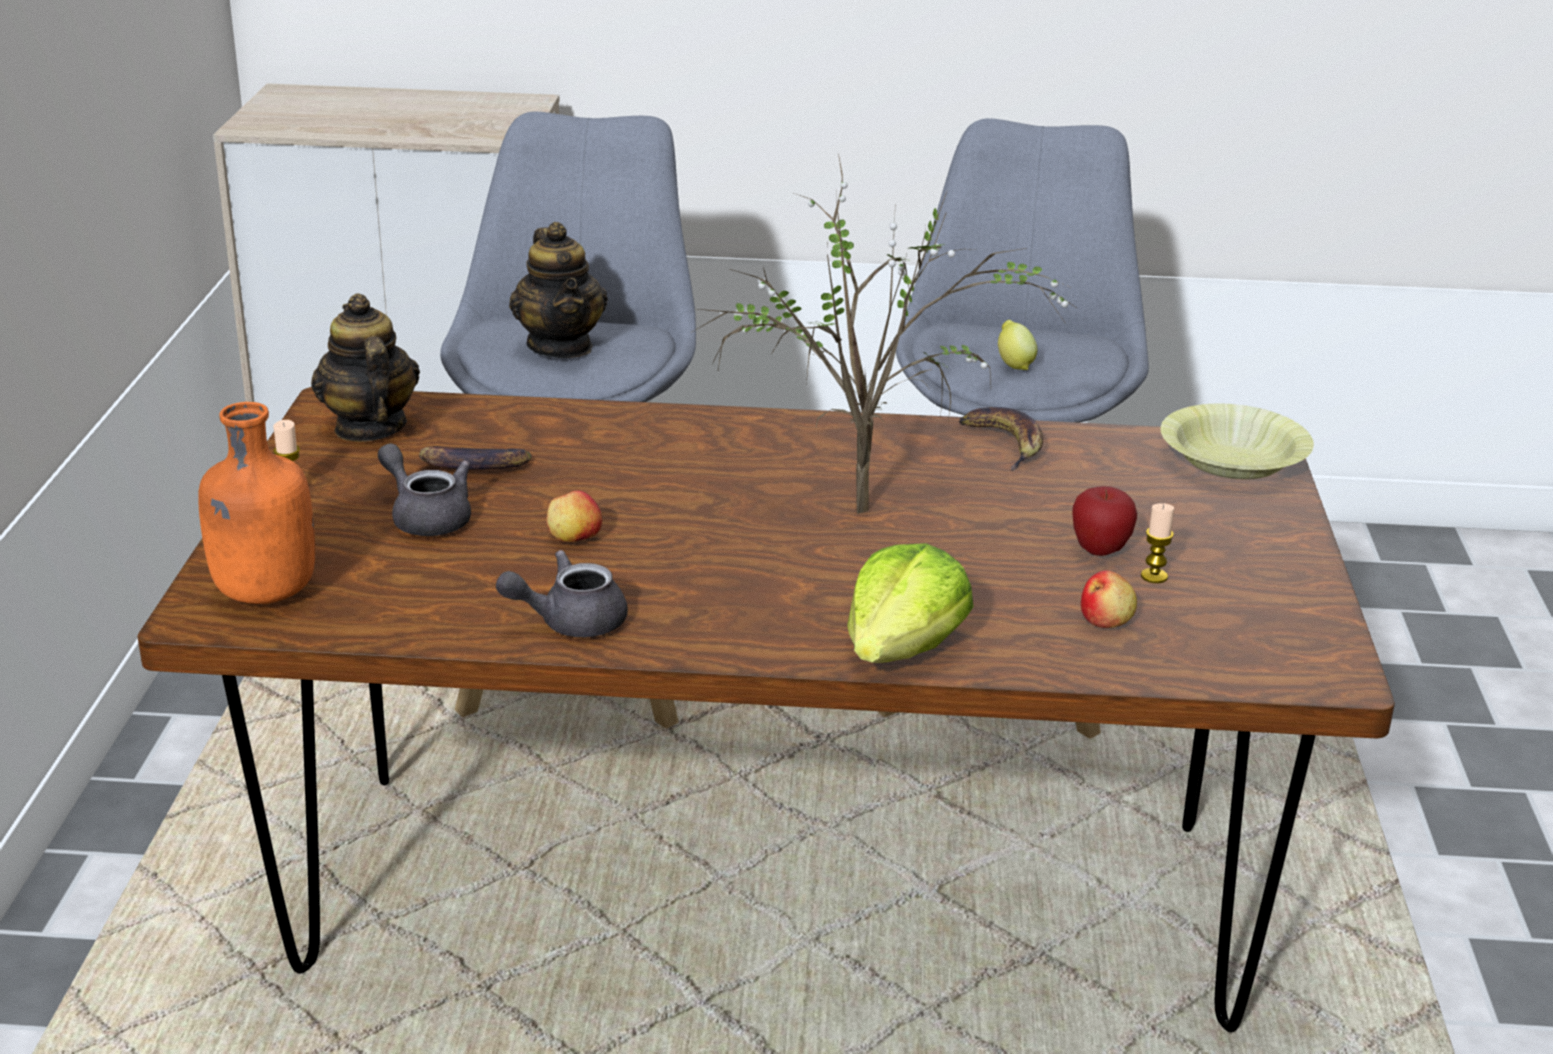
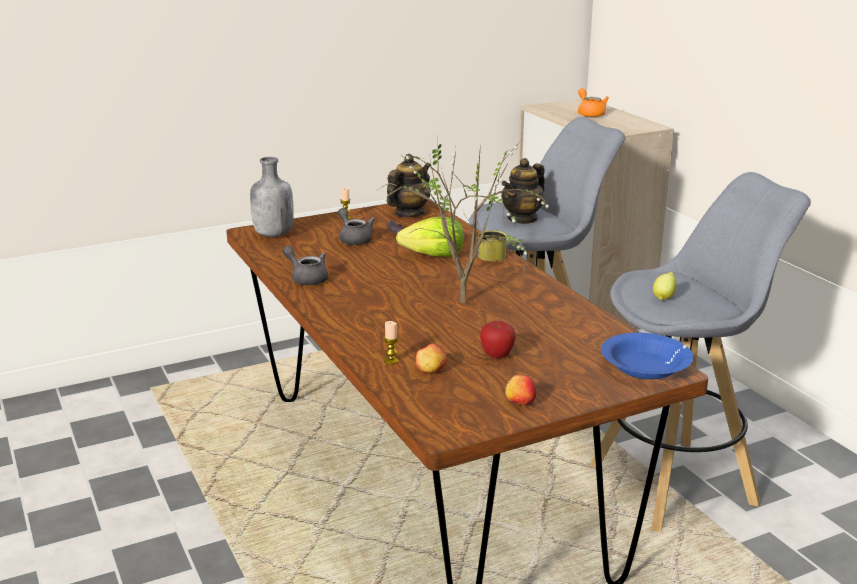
camera: 60 degrees right, 5 degrees down
orange bottle [198,402,315,604] -> grey bottle [250,157,294,237]
grey teapot [378,443,471,536] -> grey teapot turned 45 degrees counterclockwise [338,208,375,245]
apple [546,491,602,542] -> apple moved to [505,375,536,405]
lettuce [847,543,974,663] -> lettuce moved to [396,217,464,257]
banana [959,407,1043,471] -> none
candle [1141,503,1174,583] -> candle moved to [384,321,399,364]
yellow bowl [1161,404,1314,479] -> blue bowl [601,333,694,379]
none -> can [477,230,507,261]
none -> orange teapot [578,88,609,117]

